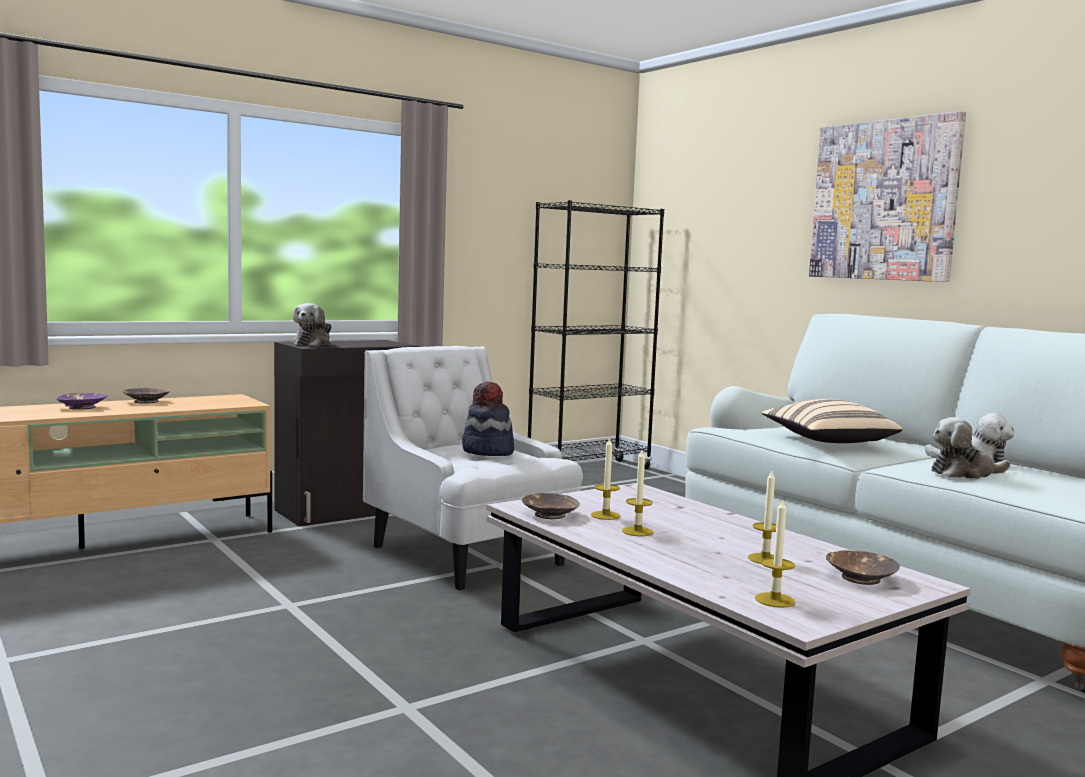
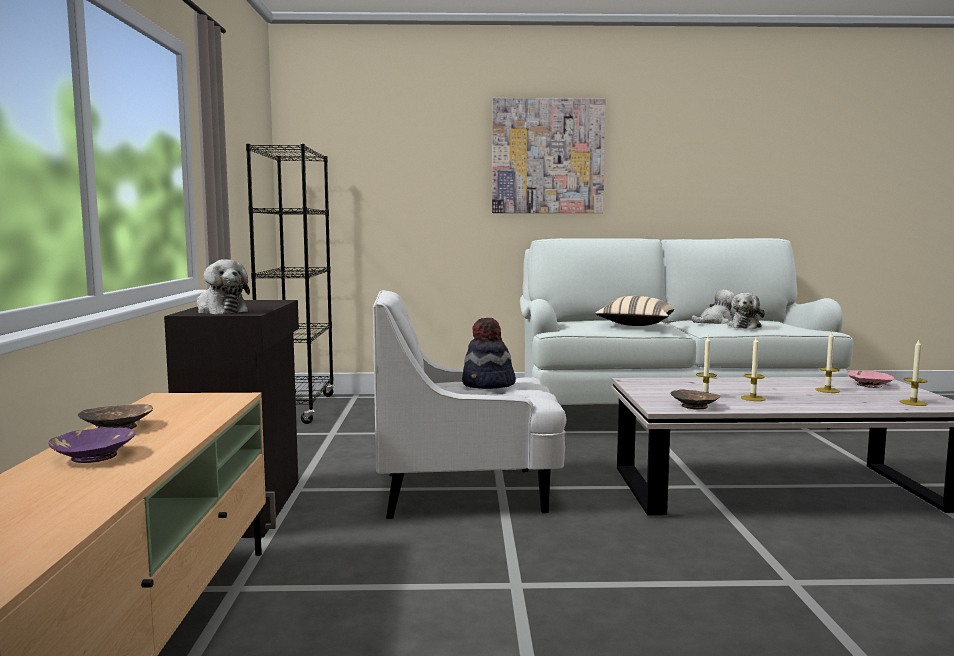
camera: 55 degrees left, 0 degrees up
brown bowl [826,550,900,585] -> pink bowl [847,371,894,388]

